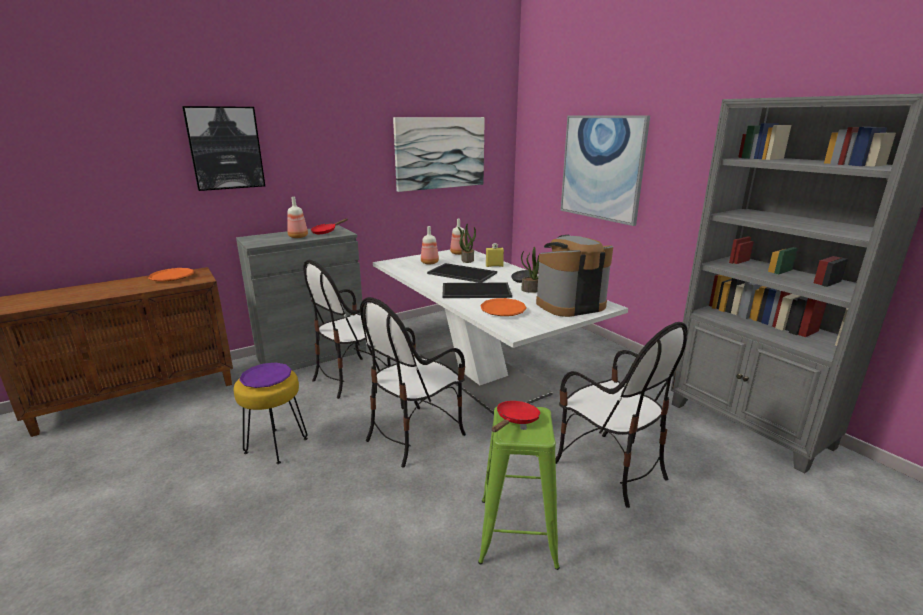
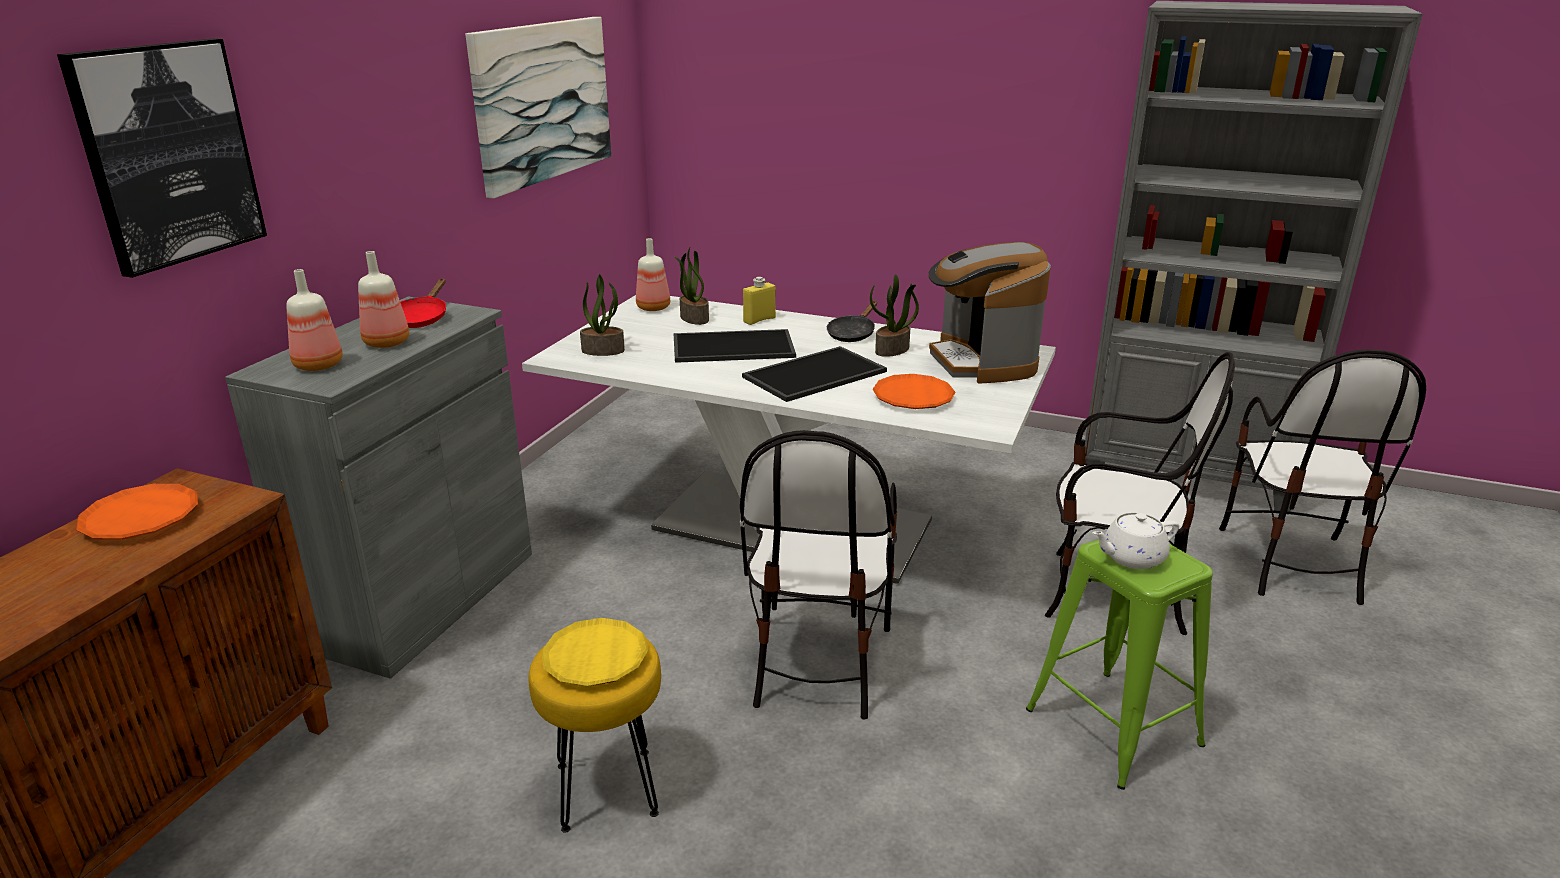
camera: 35 degrees left, 5 degrees up
purple plate [239,363,292,388] -> yellow plate [541,618,648,687]
chair [303,260,391,399] -> chair moved to [1219,349,1426,605]
bottle [421,226,439,264] -> bottle moved to [286,269,343,371]
red frying pan [492,401,540,432] -> white teapot [1092,513,1179,569]
coffee machine [536,235,613,317] -> coffee machine turned 45 degrees counterclockwise [929,242,1051,384]
picture [561,115,650,226] -> none
none -> potted plant [580,274,625,356]

